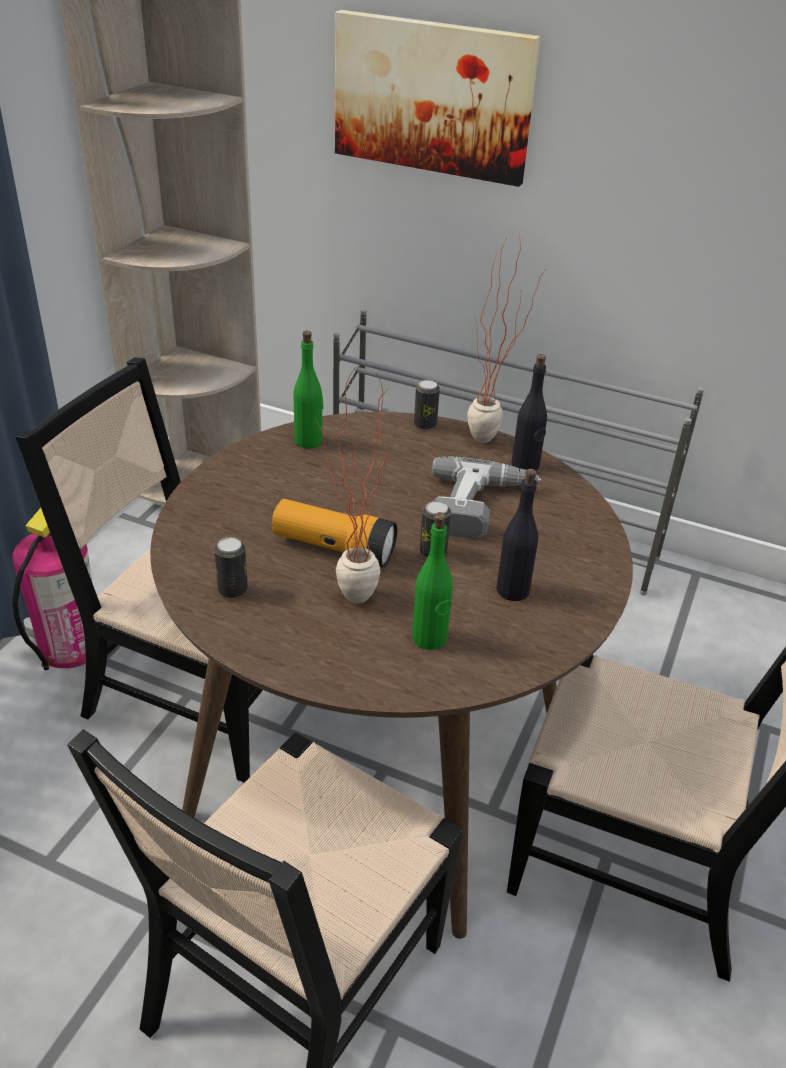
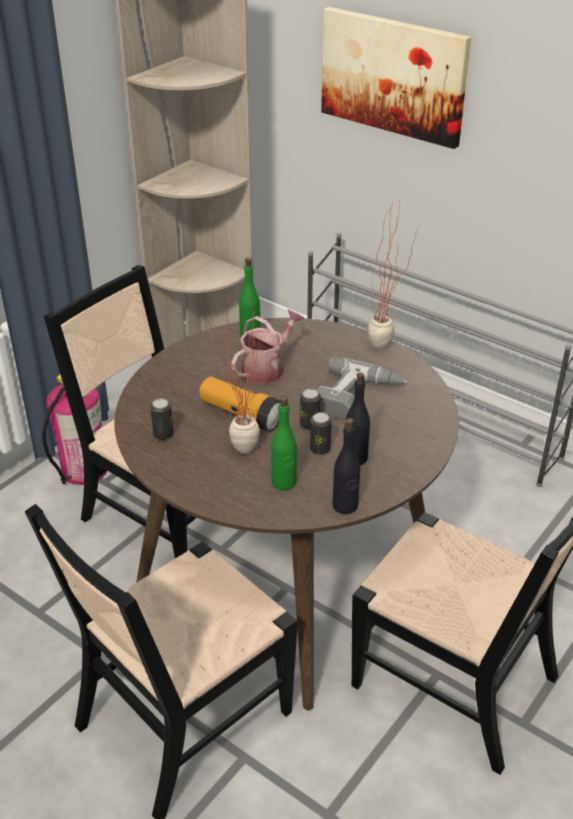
camera: 15 degrees right, 0 degrees up
can [414,380,440,430] -> can moved to [310,412,331,455]
black bottle [511,354,547,471] -> black bottle moved to [333,418,360,514]
none -> watering can [231,309,304,384]

